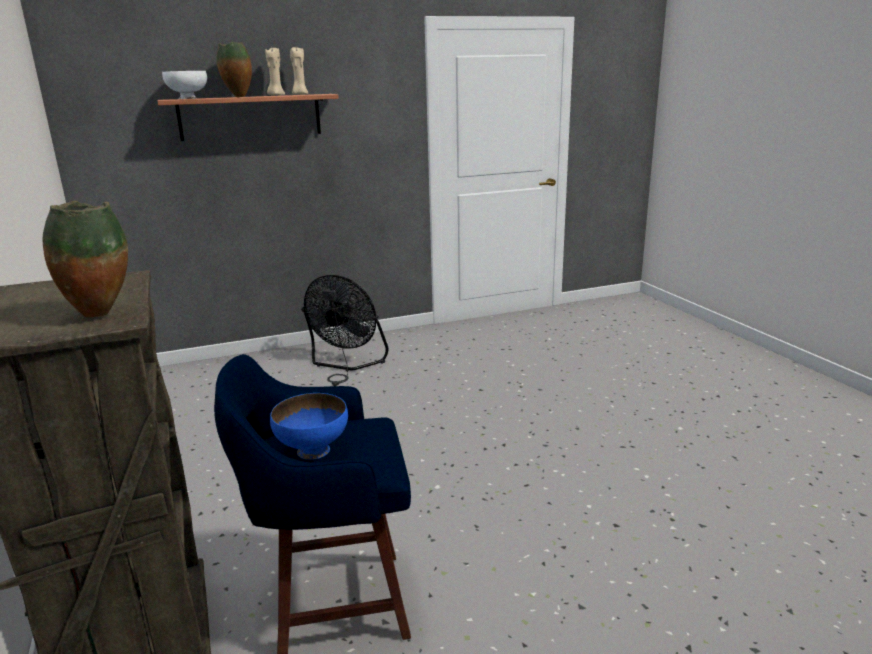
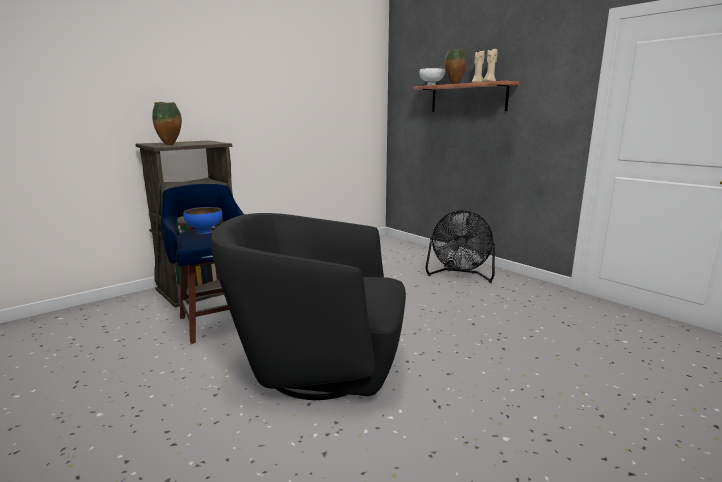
camera: 70 degrees right, 5 degrees down
black fan [301,275,388,386] -> black fan turned 105 degrees clockwise [426,210,495,283]
none -> black armchair [211,213,406,400]

